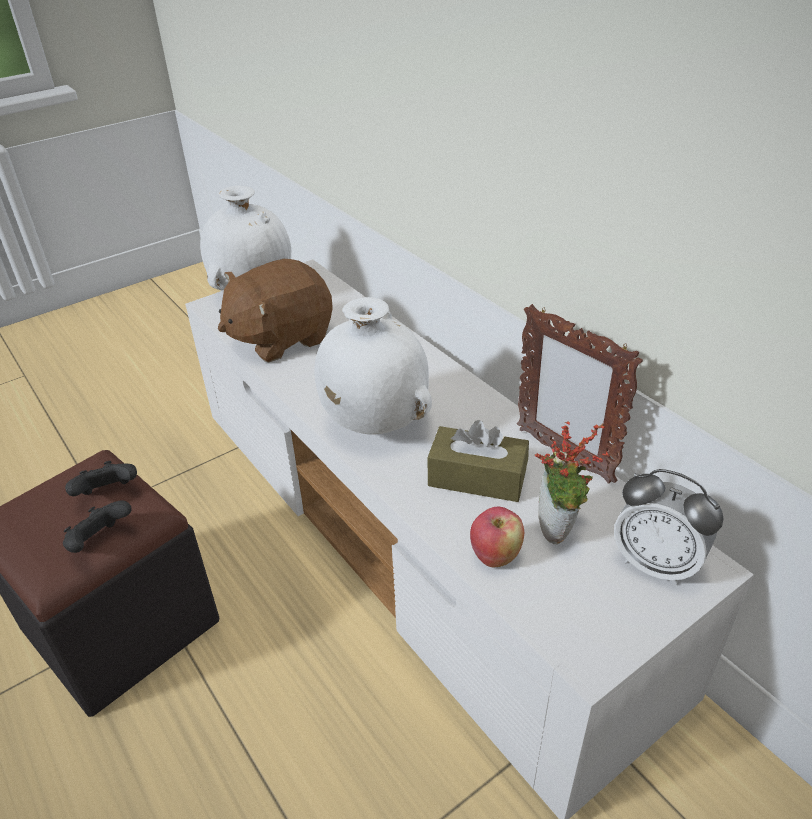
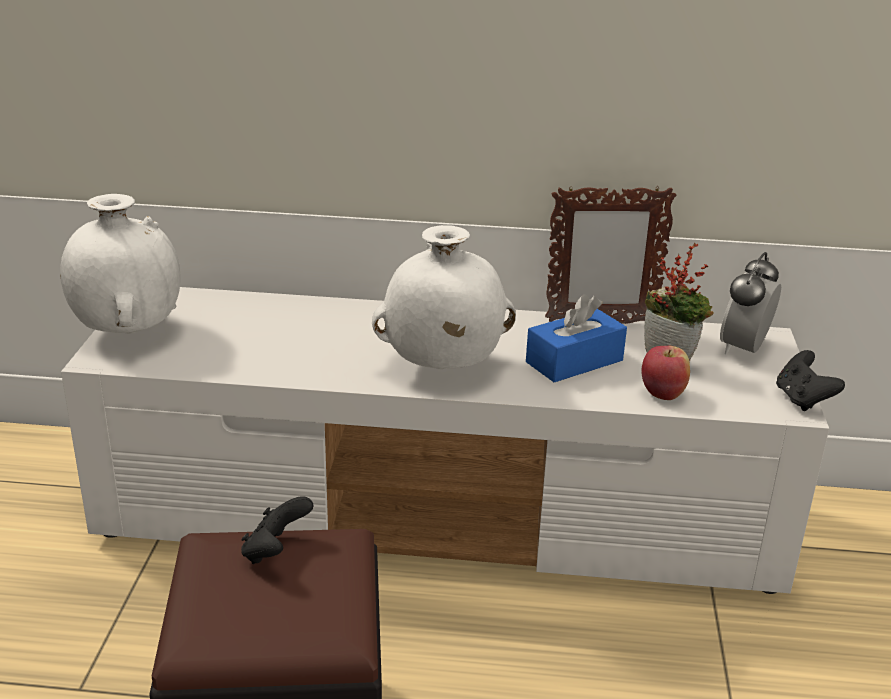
camera: 50 degrees left, 10 degrees down
black game controller [63,500,132,553] -> black game controller moved to [776,350,845,411]
brown plush toy [218,259,332,363] -> none
brown tissue box [428,420,529,502] -> blue tissue box [526,294,627,382]
alarm clock [614,469,724,586] -> alarm clock turned 135 degrees clockwise [720,252,781,355]

